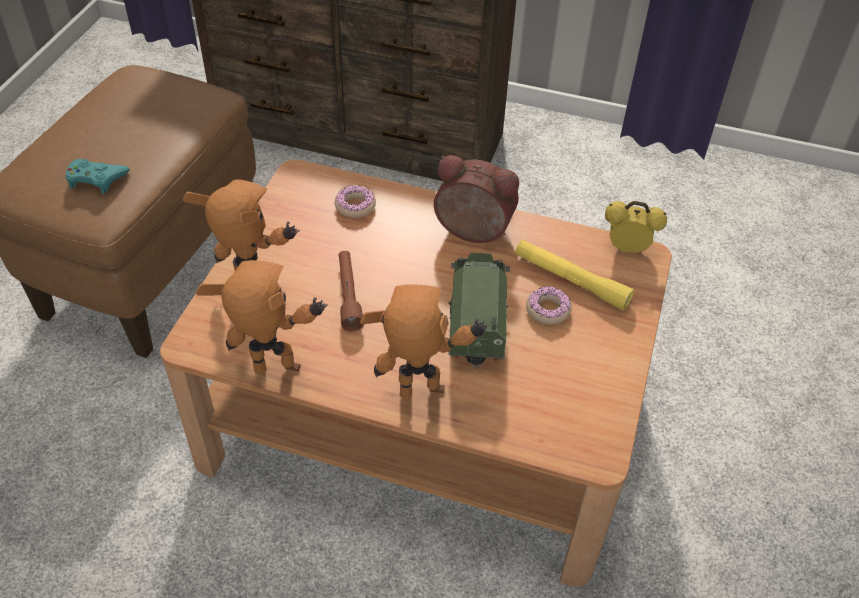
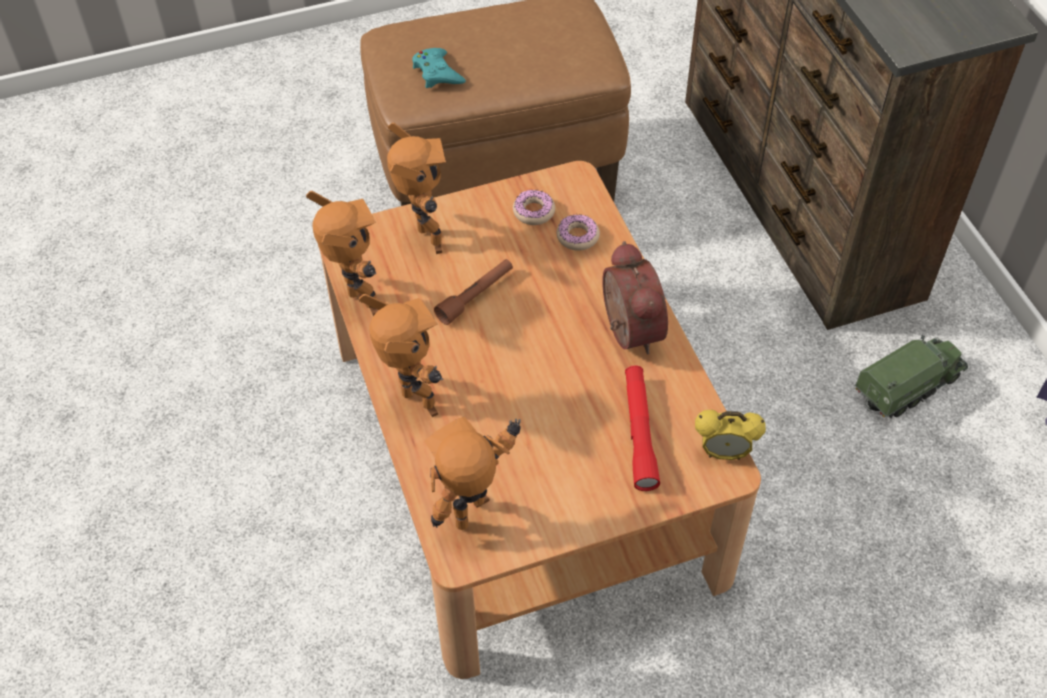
camera: 55 degrees right, 5 degrees up
toy truck [448,253,510,369] -> toy truck moved to [855,335,968,418]
yellow flashlight [515,240,634,311] -> red flashlight [625,365,660,491]
donut [526,286,572,325] -> donut moved to [513,189,555,225]
alarm clock [605,201,667,253] -> alarm clock turned 120 degrees clockwise [695,410,766,460]
none -> toy robot [424,417,521,530]

